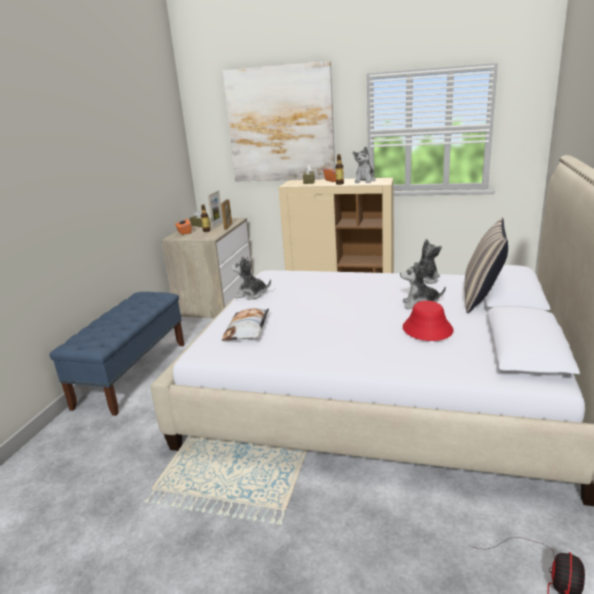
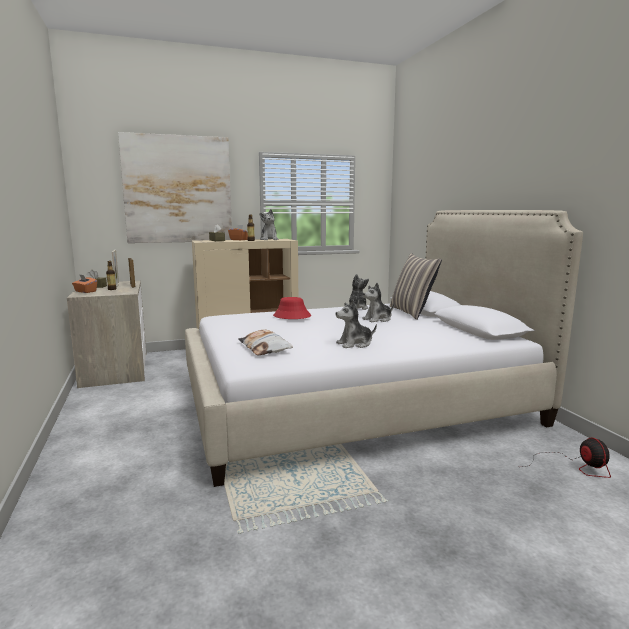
camera: 35 degrees left, 10 degrees down
blue bench [49,292,185,416] -> none
plush toy [231,256,271,300] -> plush toy moved to [336,299,377,348]
red hat [403,301,454,341] -> red hat moved to [273,297,311,319]

